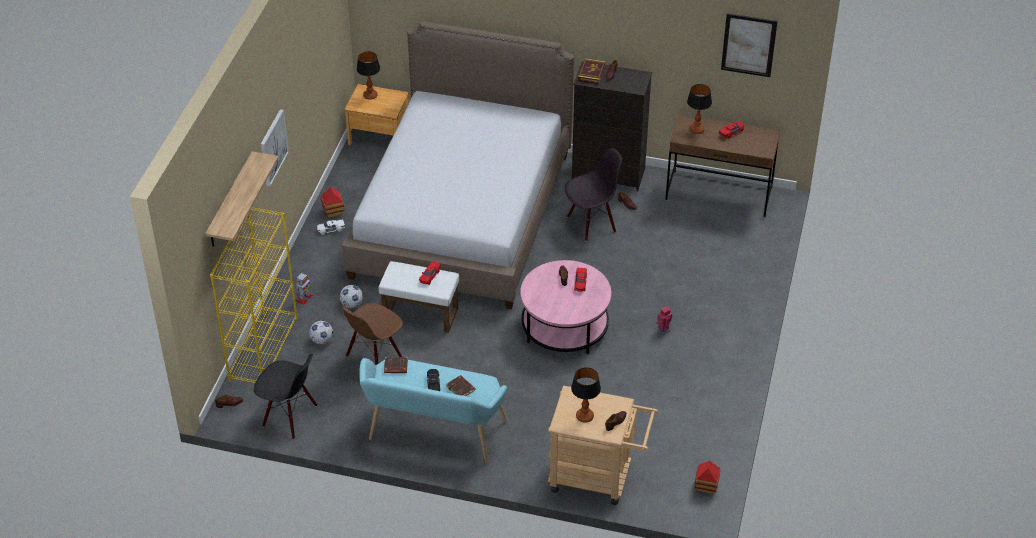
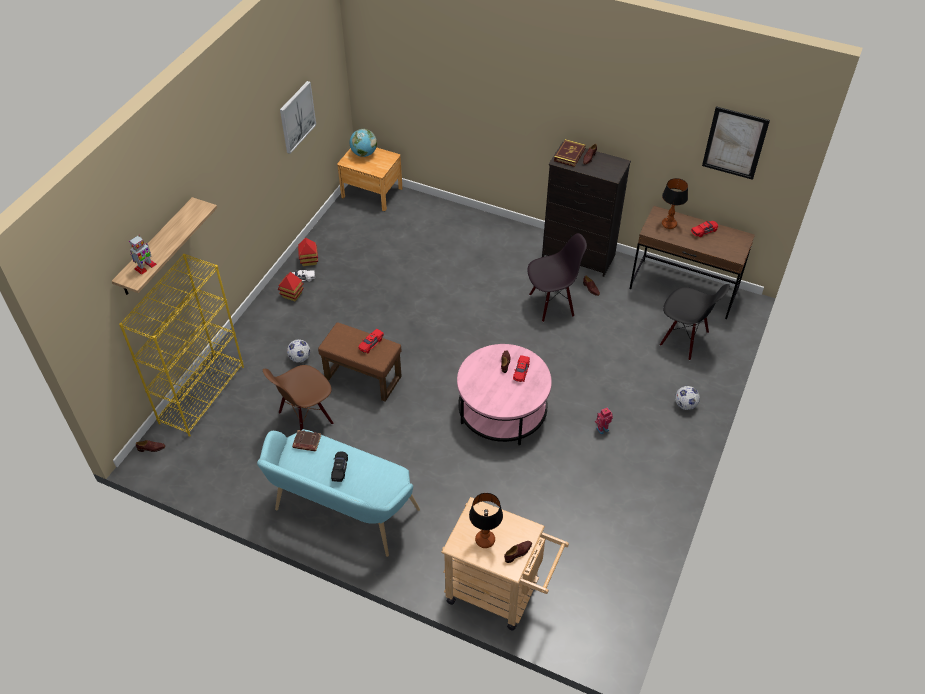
camera: 10 degrees right, 5 degrees up
black chair [254,354,317,439] -> black chair moved to [660,284,730,360]
picture [261,109,289,187] -> picture moved to [280,81,316,154]
toy robot [296,273,313,305] -> toy robot moved to [129,234,157,275]
football [309,321,333,345] -> football moved to [675,386,700,410]
bed [342,22,574,309] -> none
table lamp [357,51,380,100] -> globe [349,129,377,157]
white ottoman [379,261,459,333] -> brown ottoman [318,322,402,402]
brown book [446,375,475,396] -> none
toy house [694,461,721,494] -> toy house moved to [278,272,304,301]

